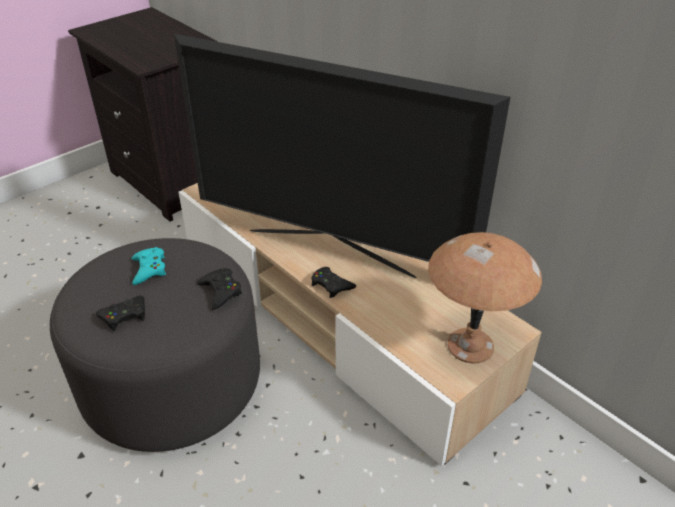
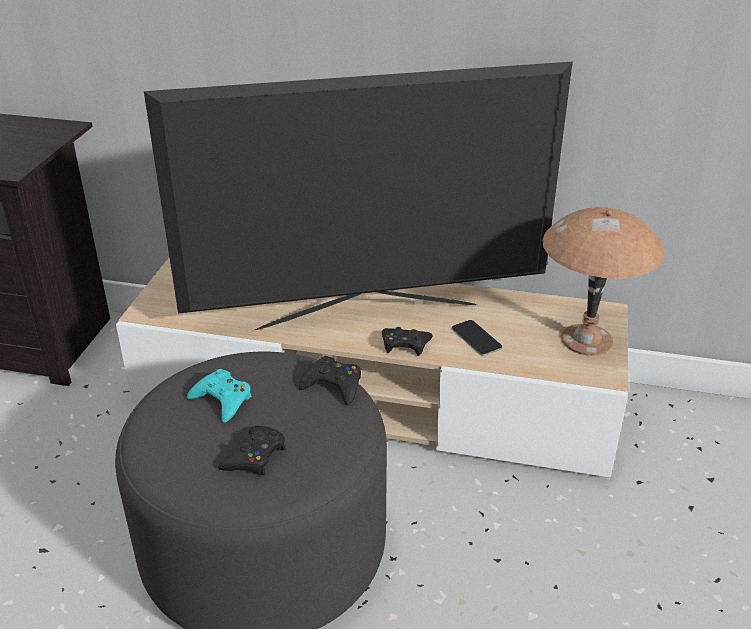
camera: 35 degrees left, 5 degrees down
none -> phone [452,320,502,356]

